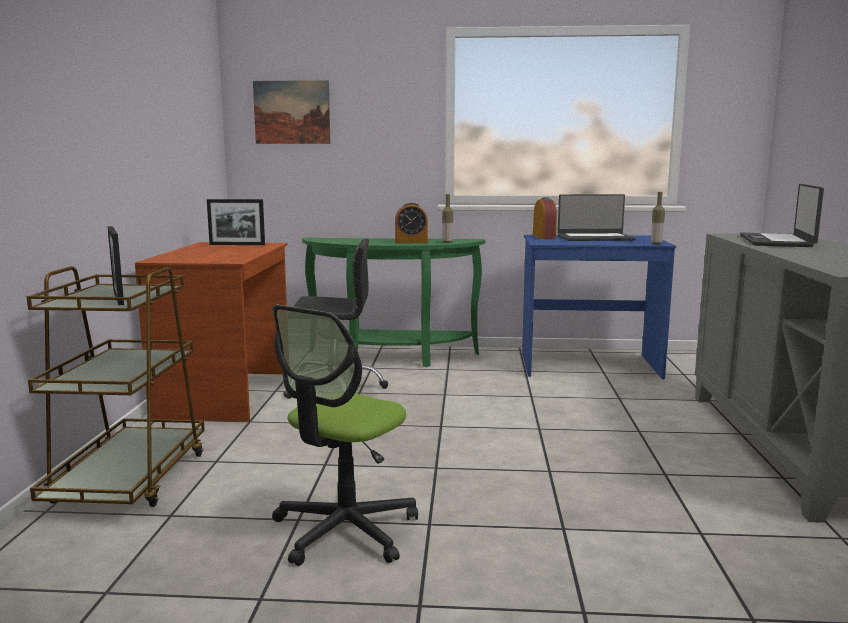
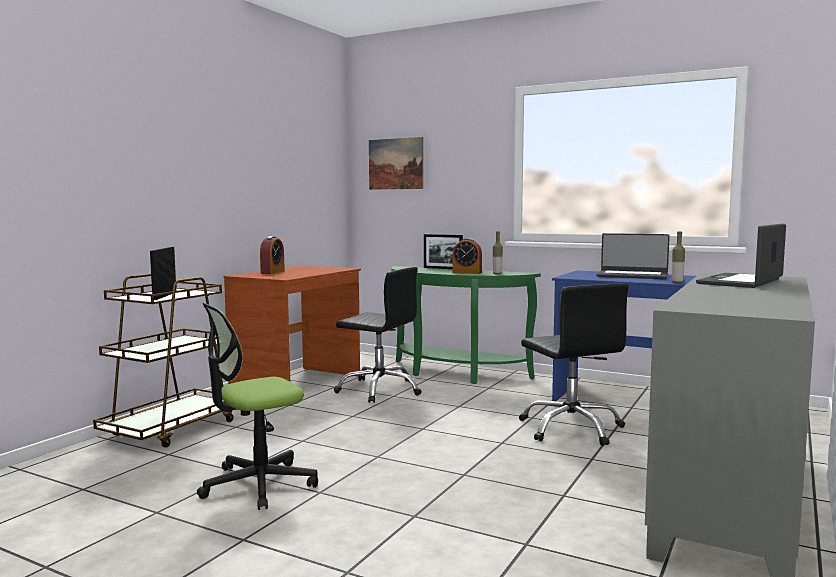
camera: 25 degrees right, 5 degrees down
picture frame [207,199,265,245] -> picture frame moved to [424,234,463,269]
alarm clock [533,197,557,239] -> alarm clock moved to [260,236,285,274]
none -> black office chair [519,283,629,446]

